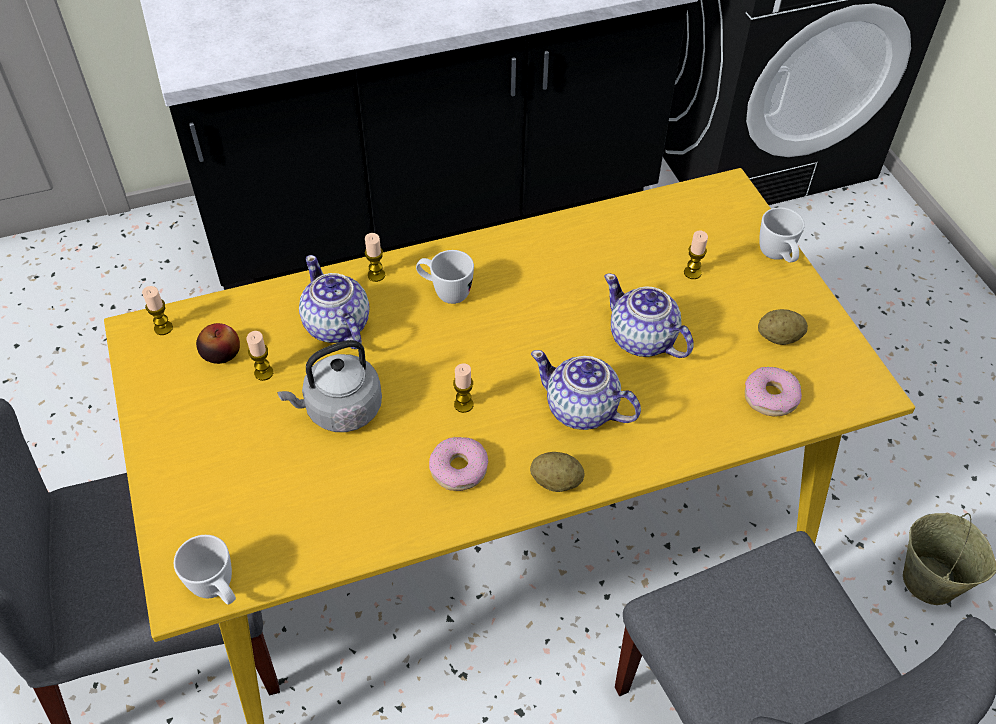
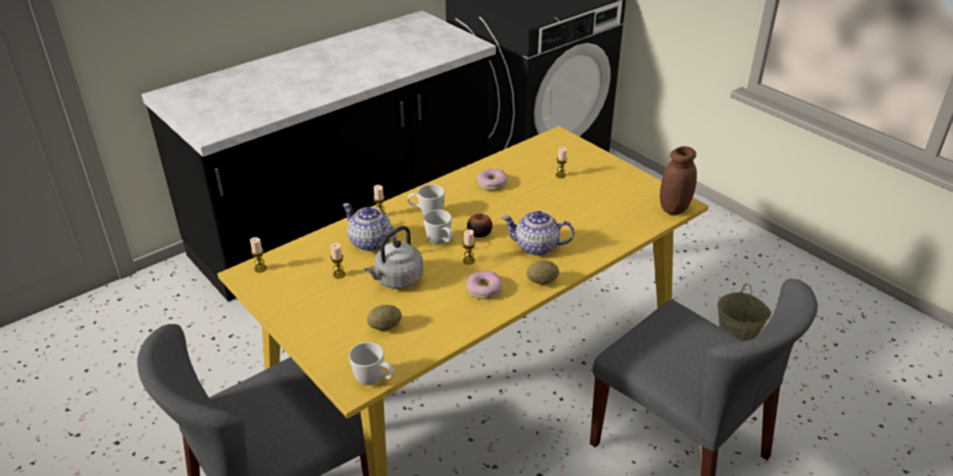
camera: 20 degrees left, 15 degrees down
apple [196,323,240,364] -> apple moved to [467,214,493,237]
teapot [604,274,694,358] -> none
donut [745,367,802,416] -> donut moved to [477,169,508,191]
potato [758,309,808,345] -> potato moved to [367,305,402,331]
white mug [759,207,805,262] -> white mug moved to [424,210,453,244]
none -> brown jar [660,146,697,215]

